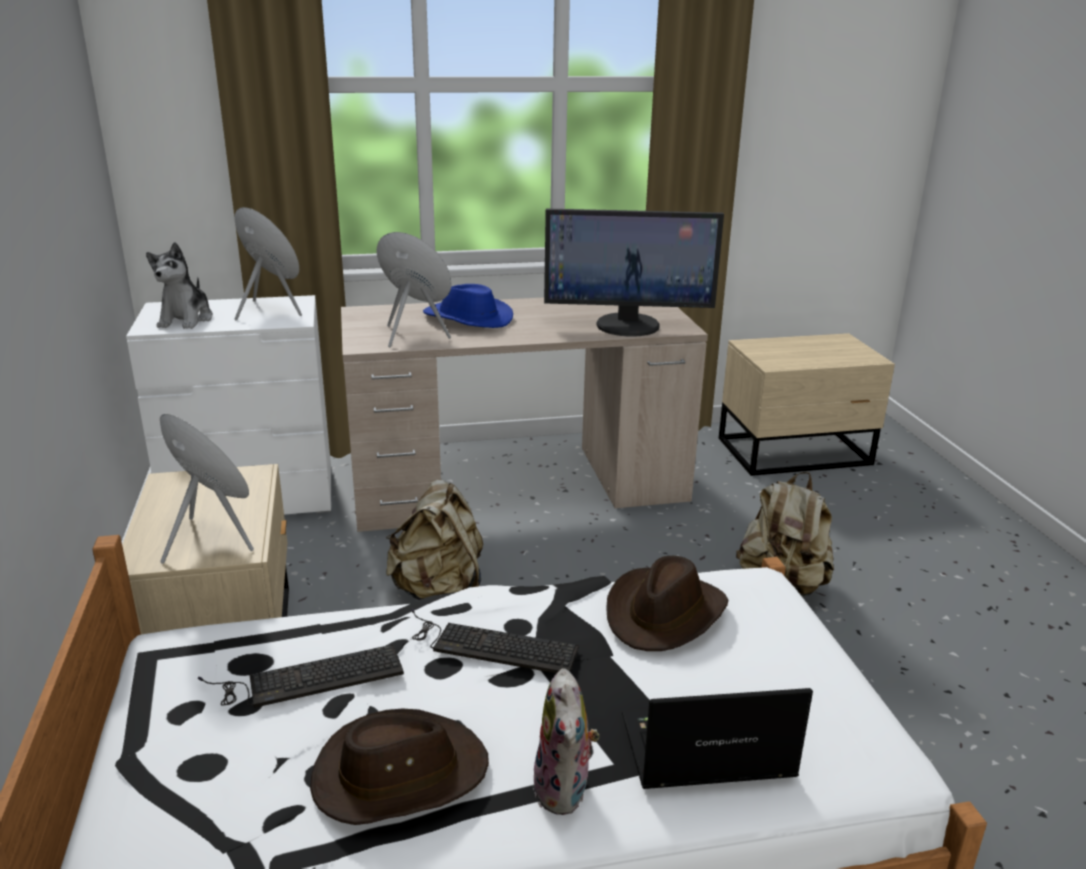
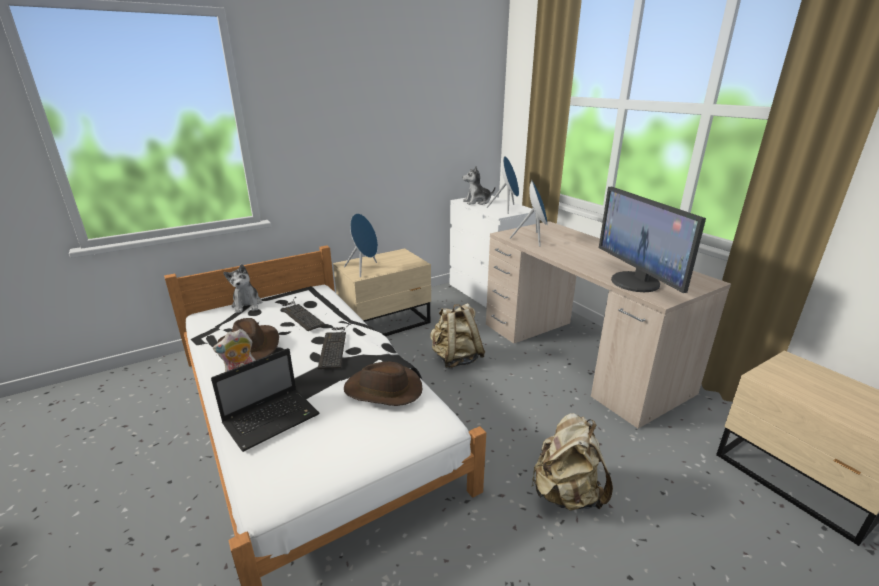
camera: 70 degrees right, 0 degrees up
blue hat [423,284,513,328] -> none
laptop [622,688,813,789] -> laptop turned 75 degrees clockwise [211,348,319,452]
none -> plush toy [223,264,262,313]

